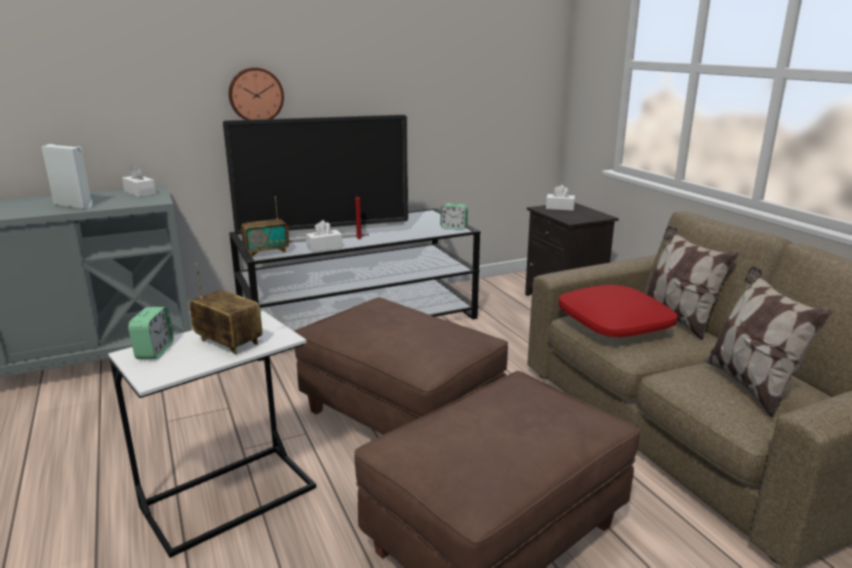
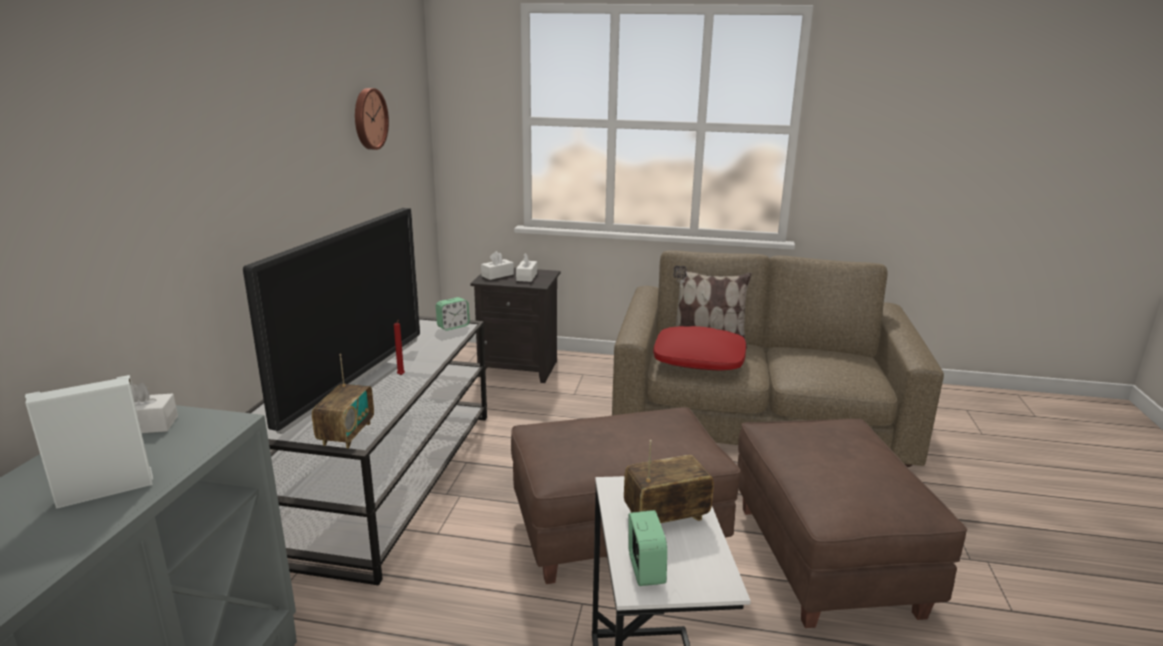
camera: 55 degrees left, 0 degrees up
alarm clock [128,307,173,359] -> alarm clock turned 45 degrees clockwise [628,510,667,586]
wall clock [228,67,284,120] -> wall clock moved to [355,88,389,150]
white tissue box [306,220,343,252] -> white tissue box moved to [516,253,537,282]
pillow [704,266,833,418] -> none

